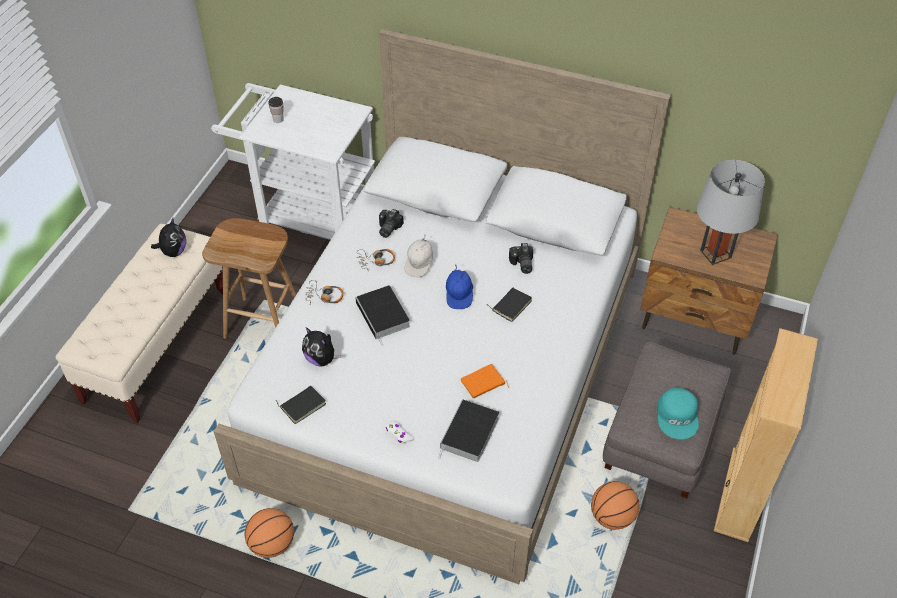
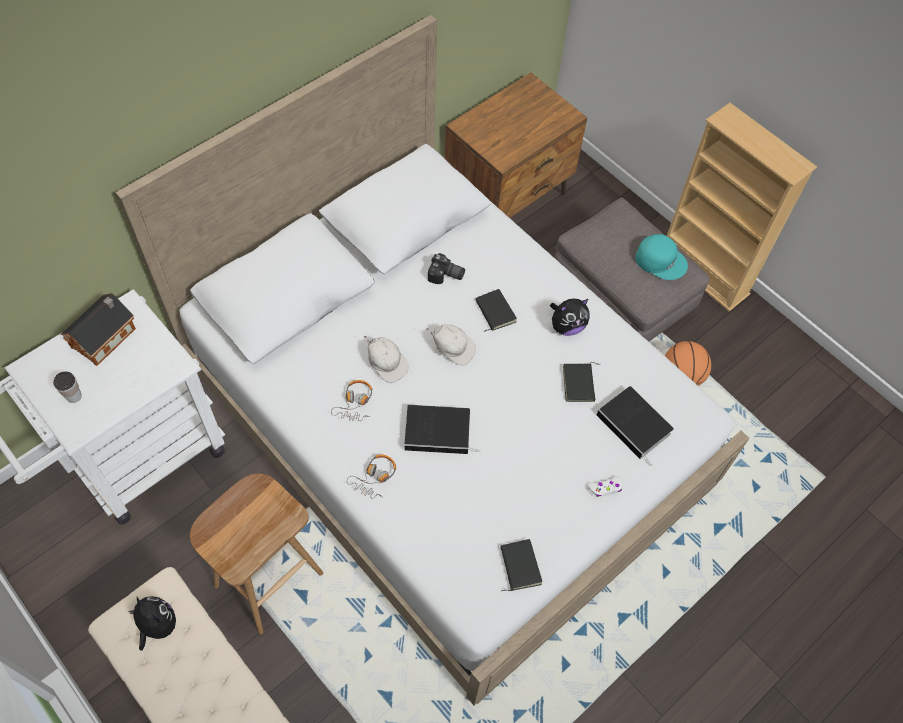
camera: 65 degrees left, 10 degrees up
basketball [245,508,294,558] -> none
plush toy [302,327,340,367] -> plush toy moved to [550,298,590,336]
camera [379,209,404,238] -> none
blue cap [446,265,473,309] -> white cap [426,324,476,366]
orange book [461,364,509,398] -> black book [563,362,600,402]
grey table lamp [697,160,765,265] -> none
none -> toy house [60,293,136,366]

